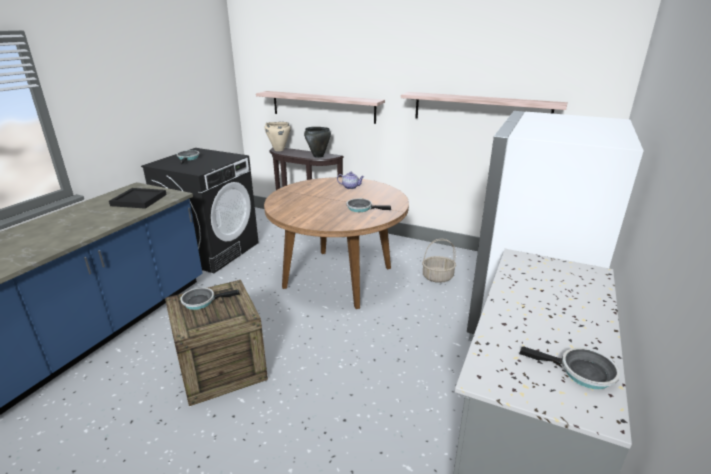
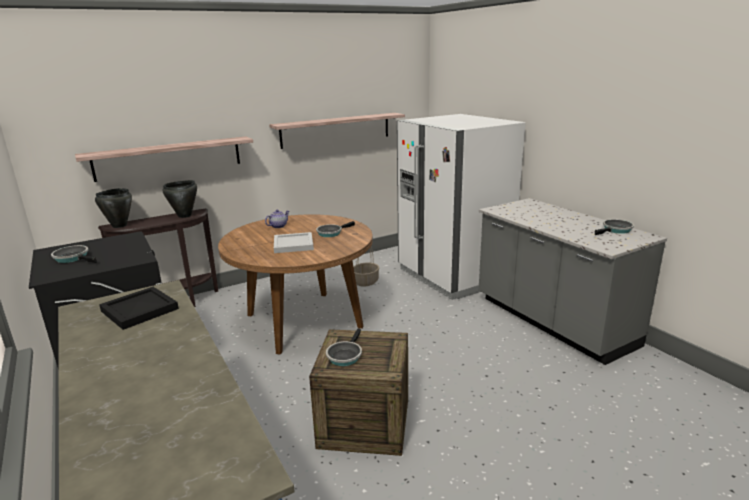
camera: 55 degrees left, 5 degrees down
beige cooking pot [265,122,291,151] -> black cooking pot [95,188,132,228]
none -> white tray [274,232,314,253]

